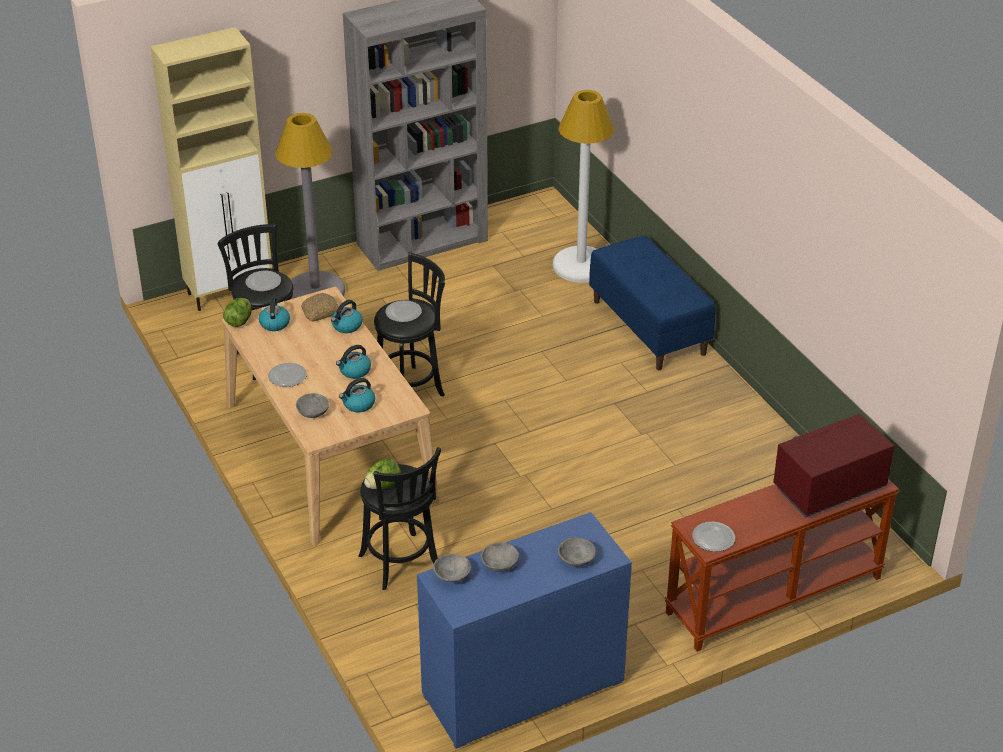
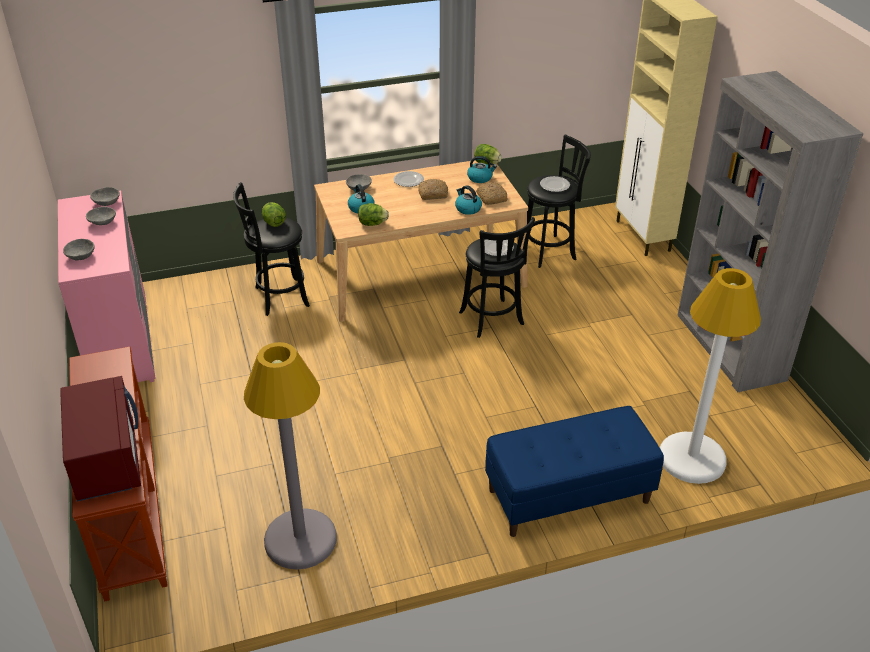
camera: 100 degrees right, 0 degrees up
grey floor lamp [275,113,345,299] -> grey floor lamp moved to [244,342,337,570]
kettle [336,345,371,379] -> none
blue dresser [417,512,632,749] -> pink dresser [58,190,156,382]
plate [692,522,735,552] -> none
none -> lettuce [358,203,389,226]
none -> bread [418,179,448,200]

